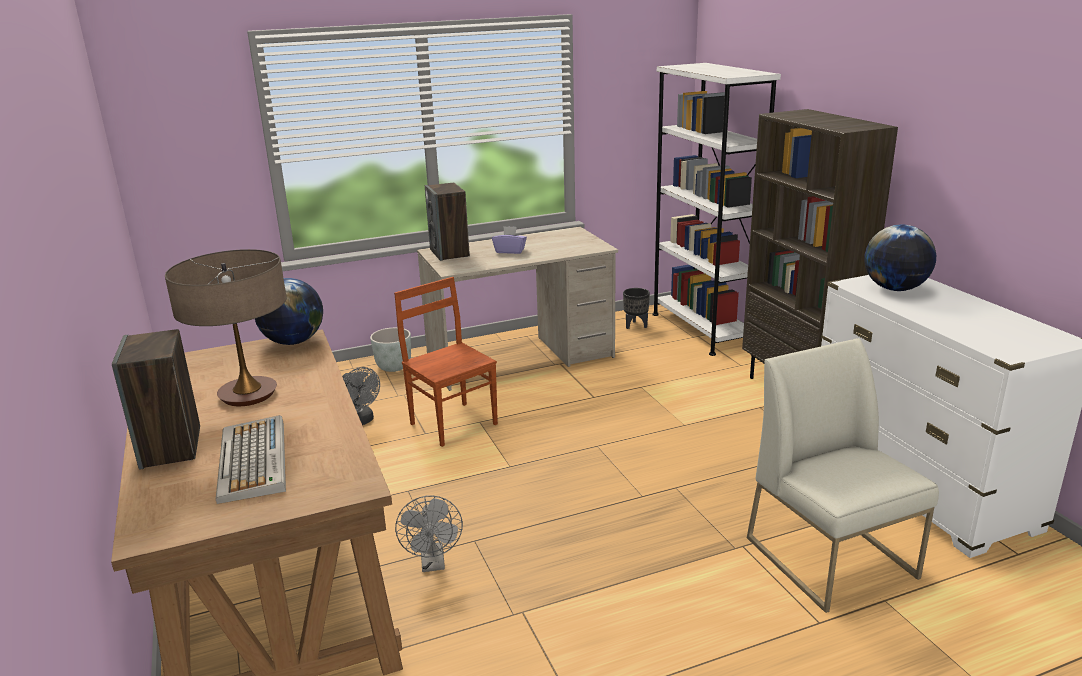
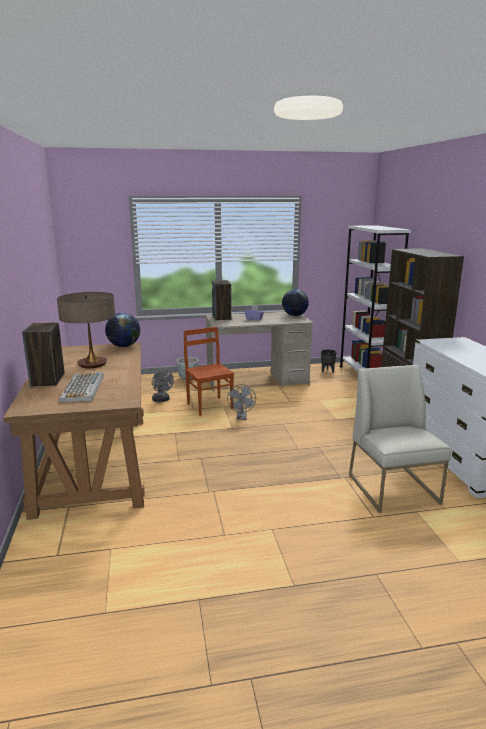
camera: 10 degrees right, 5 degrees down
grey fan [395,496,463,572] -> grey fan moved to [227,384,256,420]
globe [864,225,936,291] -> globe moved to [282,289,309,316]

